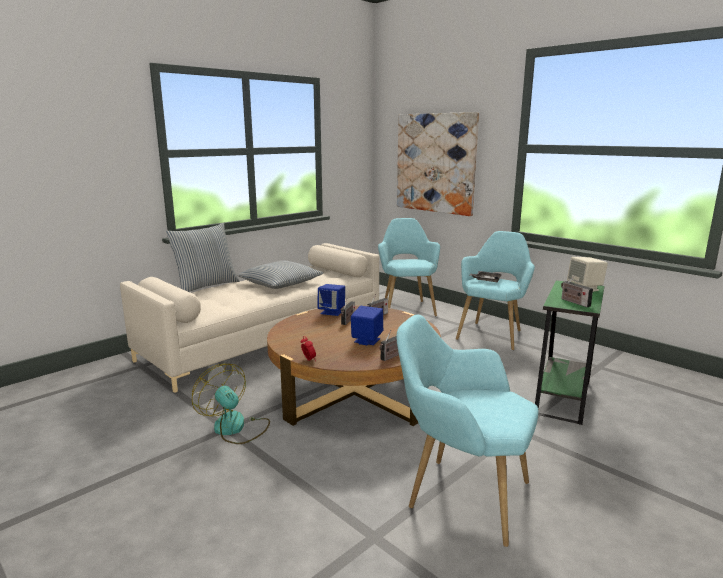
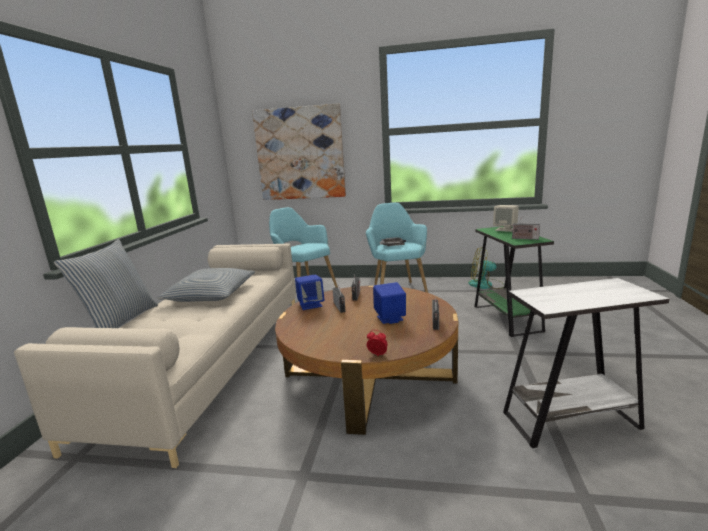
camera: 35 degrees left, 0 degrees up
fan [192,364,270,444] -> fan moved to [468,247,504,289]
turquoise armchair [396,315,538,547] -> white side table [503,278,669,448]

